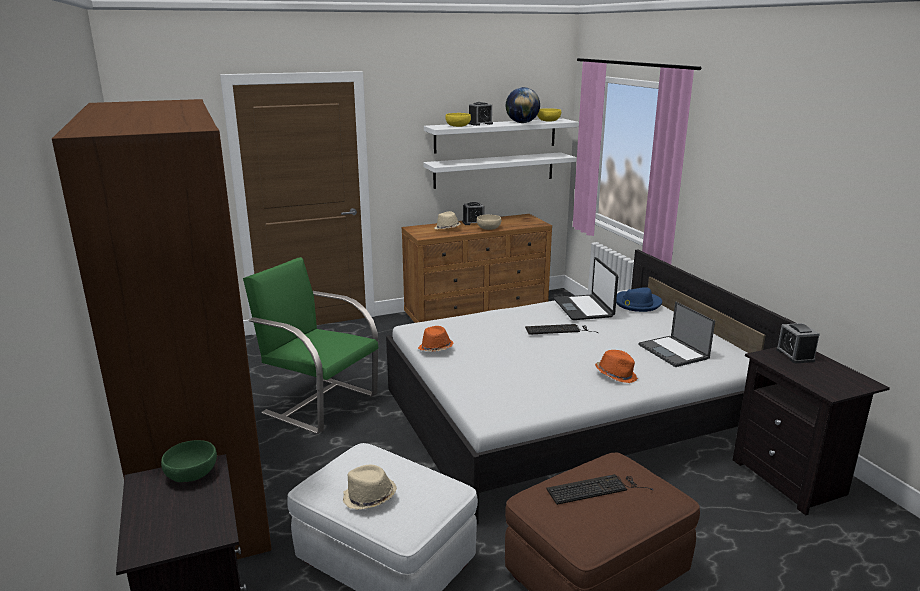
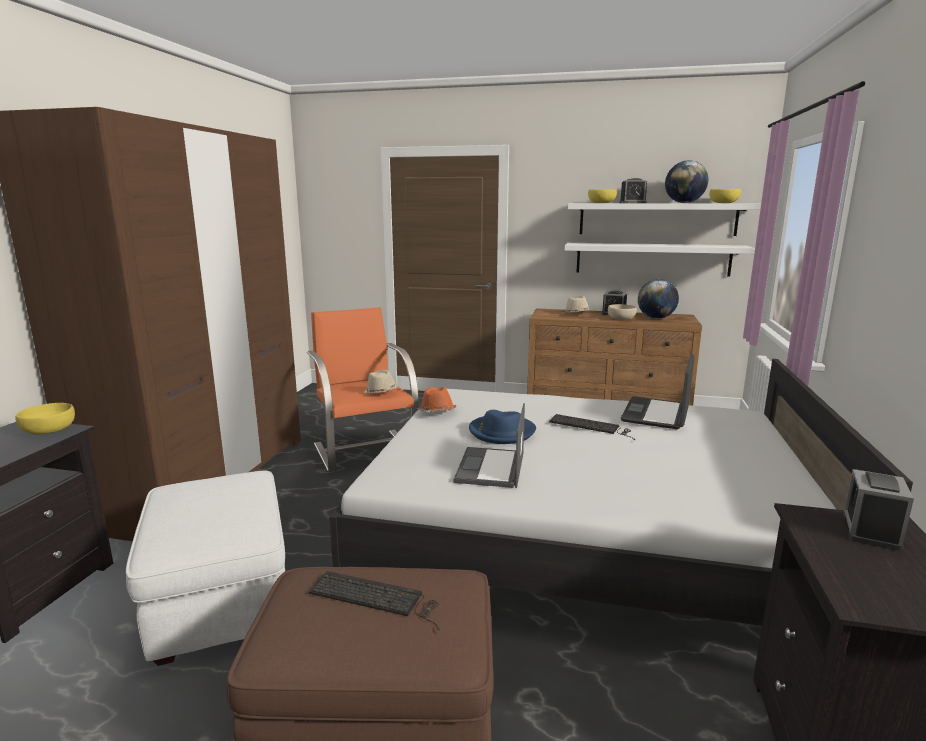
camera: 35 degrees right, 5 degrees down
green bowl [161,440,217,482] -> yellow bowl [16,403,75,435]
green armchair [243,257,378,434] -> orange armchair [307,307,418,472]
beige hat [343,465,397,510] -> beige hat moved to [363,370,398,394]
orange hat [595,350,638,383] -> none
blue hat [616,287,662,312] -> blue hat moved to [469,410,536,444]
laptop [639,301,715,367] -> laptop moved to [454,403,525,488]
none -> globe [638,279,679,319]

